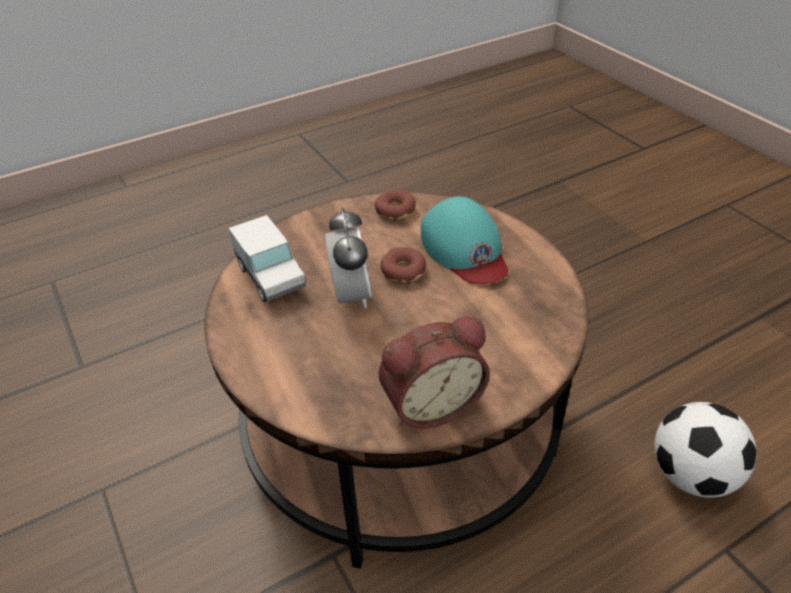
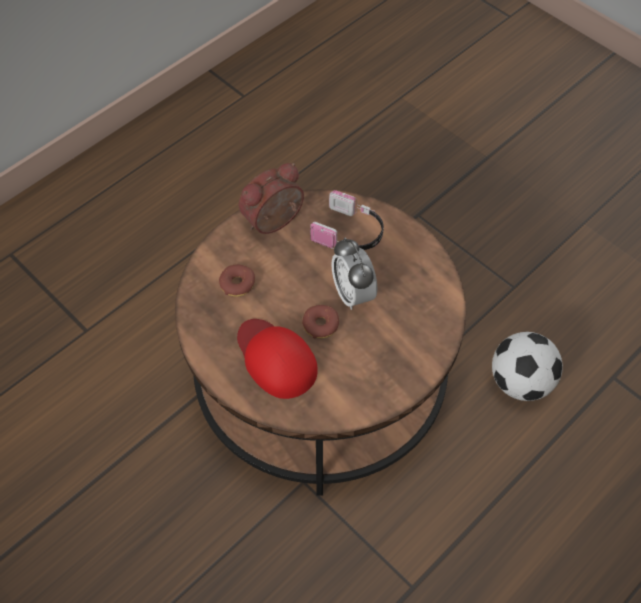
camera: 165 degrees right, 15 degrees up
toy truck [229,215,305,302] -> none
donut [375,189,416,221] -> donut moved to [219,265,255,297]
turquoise cap [421,197,508,284] -> red cap [237,319,318,399]
football [654,402,757,498] -> football moved to [492,332,563,401]
none -> headphones [310,190,384,250]

